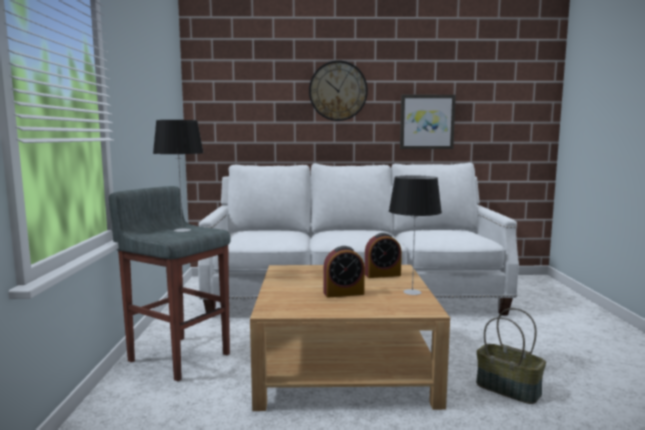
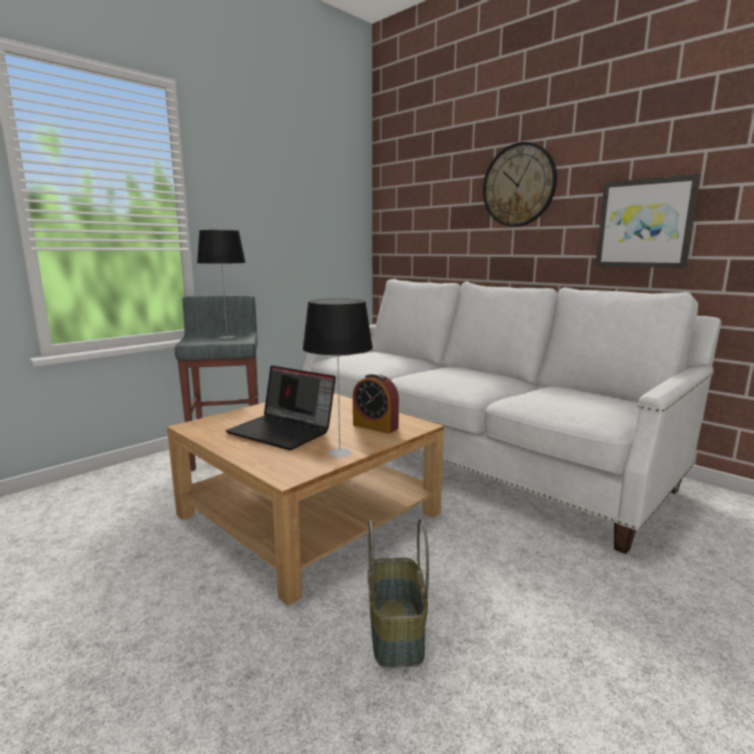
camera: 45 degrees right, 5 degrees up
alarm clock [323,246,365,298] -> laptop [226,365,336,450]

